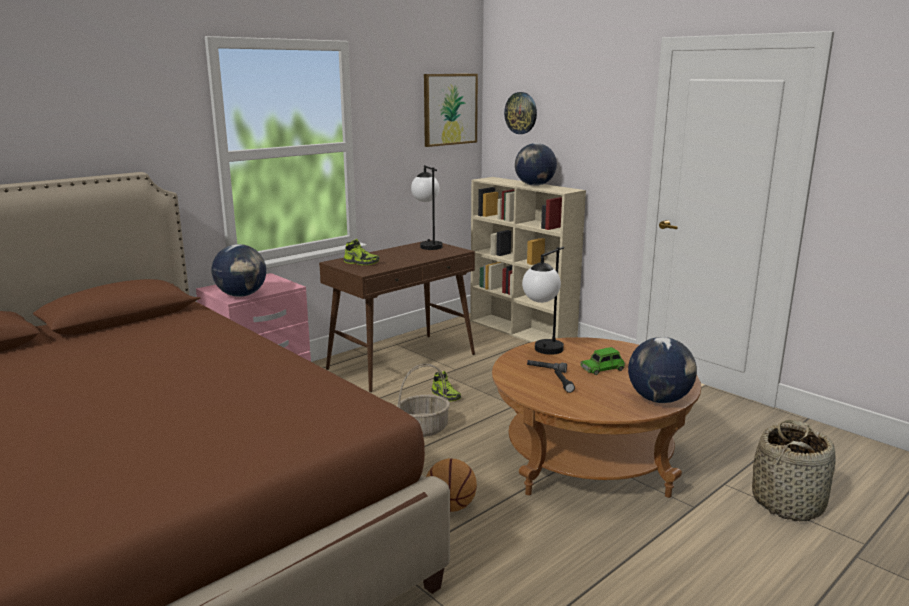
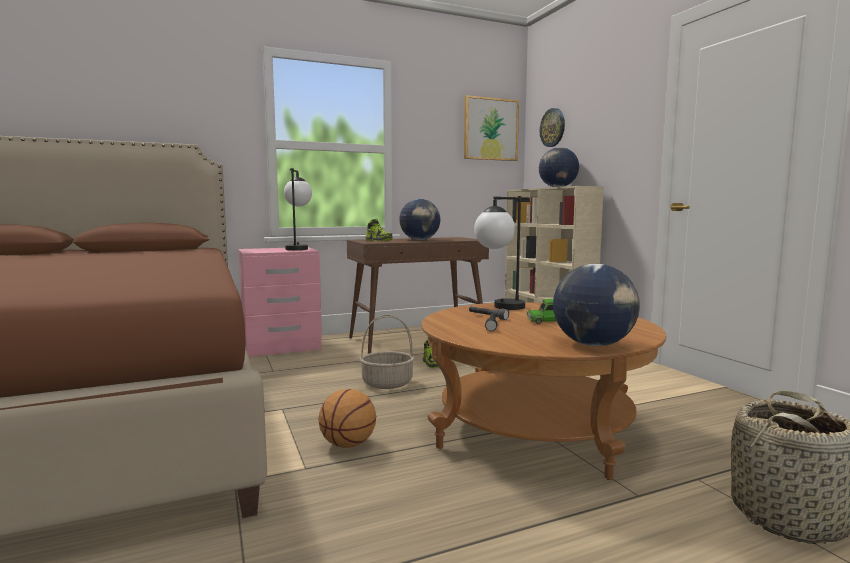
camera: 20 degrees right, 10 degrees down
globe [212,244,266,297] -> globe moved to [399,199,440,240]
table lamp [411,165,442,250] -> table lamp moved to [284,168,312,250]

